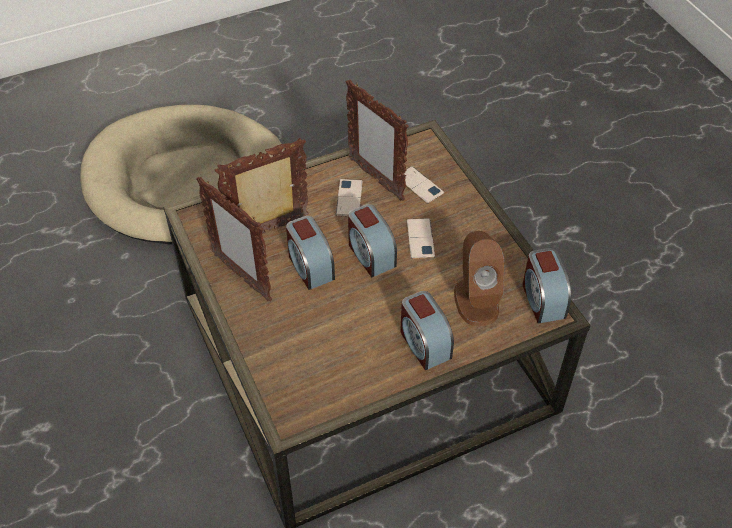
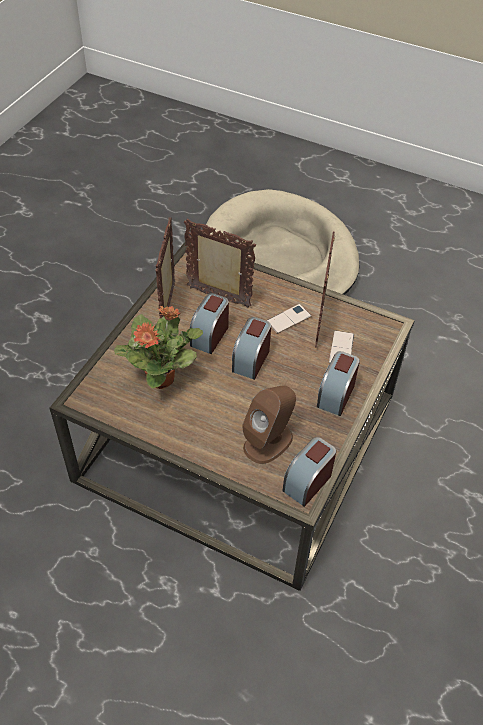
camera: 50 degrees right, 0 degrees up
alarm clock [400,291,454,370] -> alarm clock moved to [317,351,360,416]
phone [407,218,435,259] -> none
none -> potted plant [114,306,203,389]

